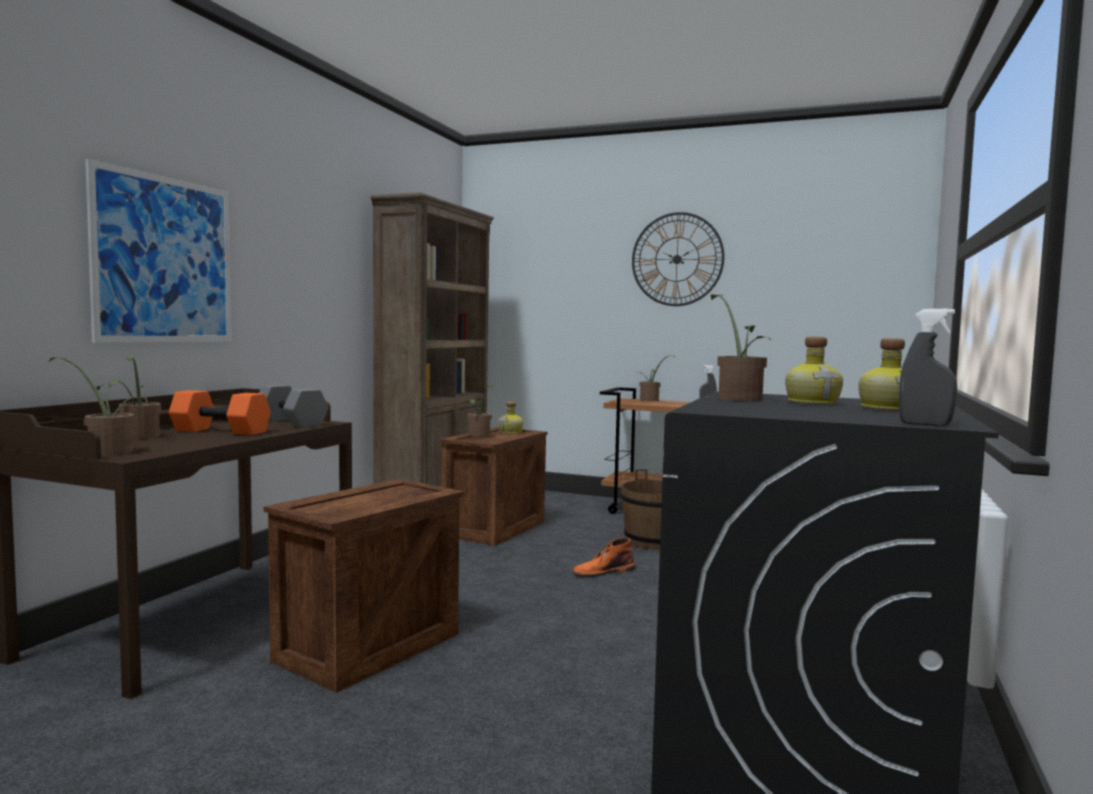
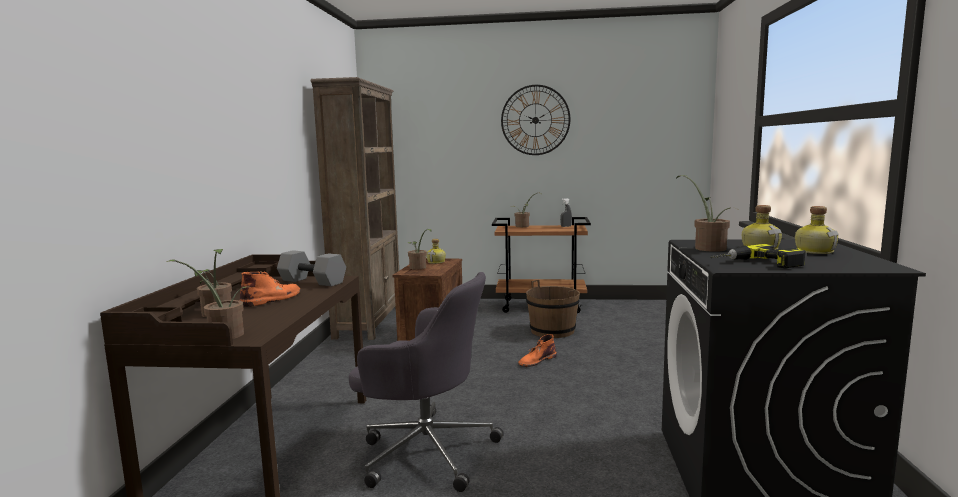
camera: 15 degrees left, 5 degrees up
picture [85,159,231,343] -> none
orange dumbbell [169,390,271,435] -> orange boot [239,271,301,307]
crate [264,479,464,693] -> grey office chair [349,272,504,492]
grey spray bottle [899,309,957,426] -> none
none -> power drill [711,244,806,269]

